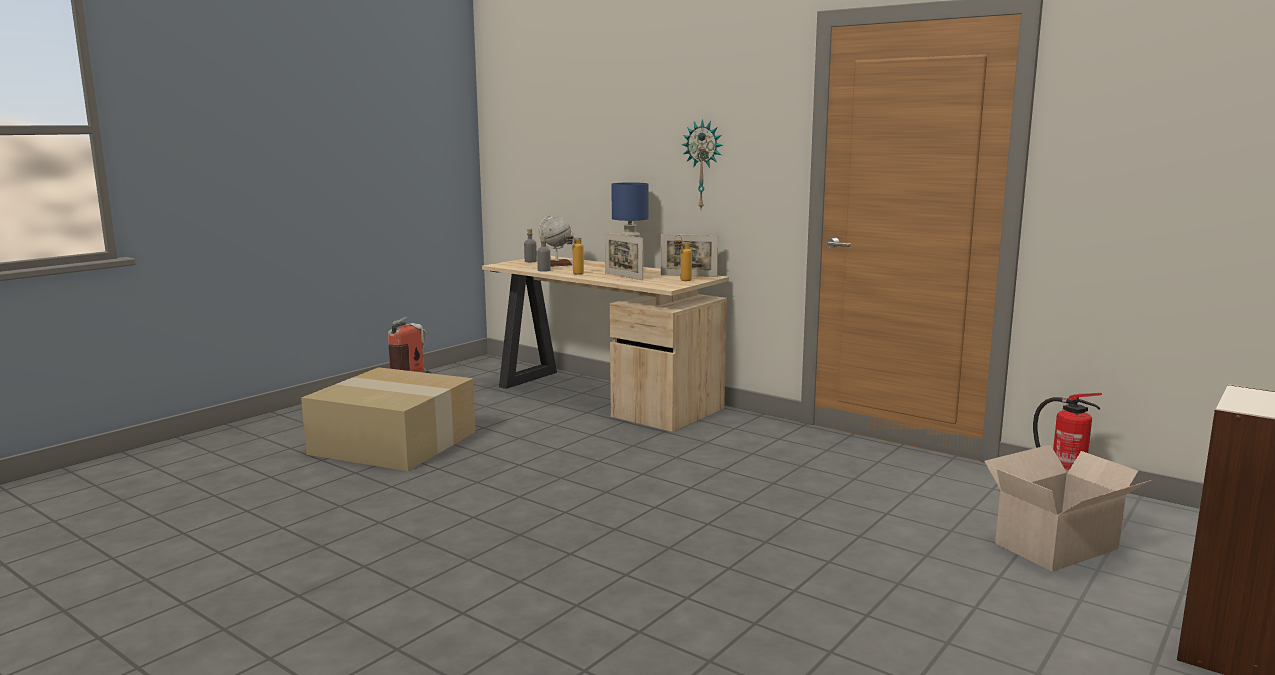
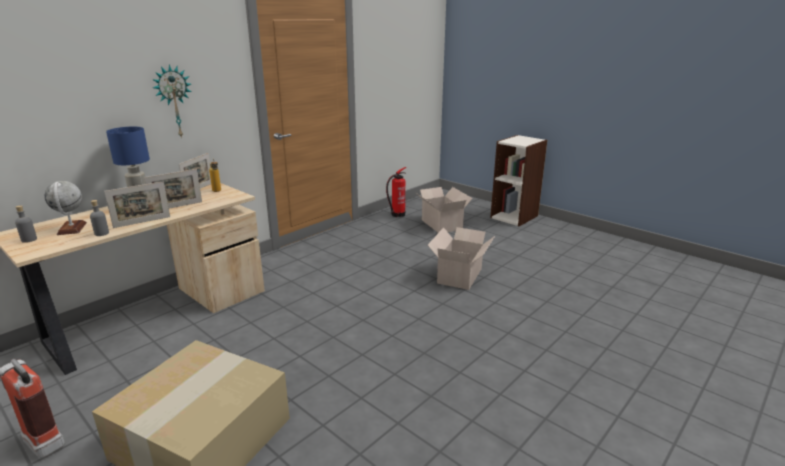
camera: 85 degrees left, 10 degrees up
bottle [565,231,584,275] -> picture frame [104,182,170,228]
none -> cardboard box [428,227,495,290]

